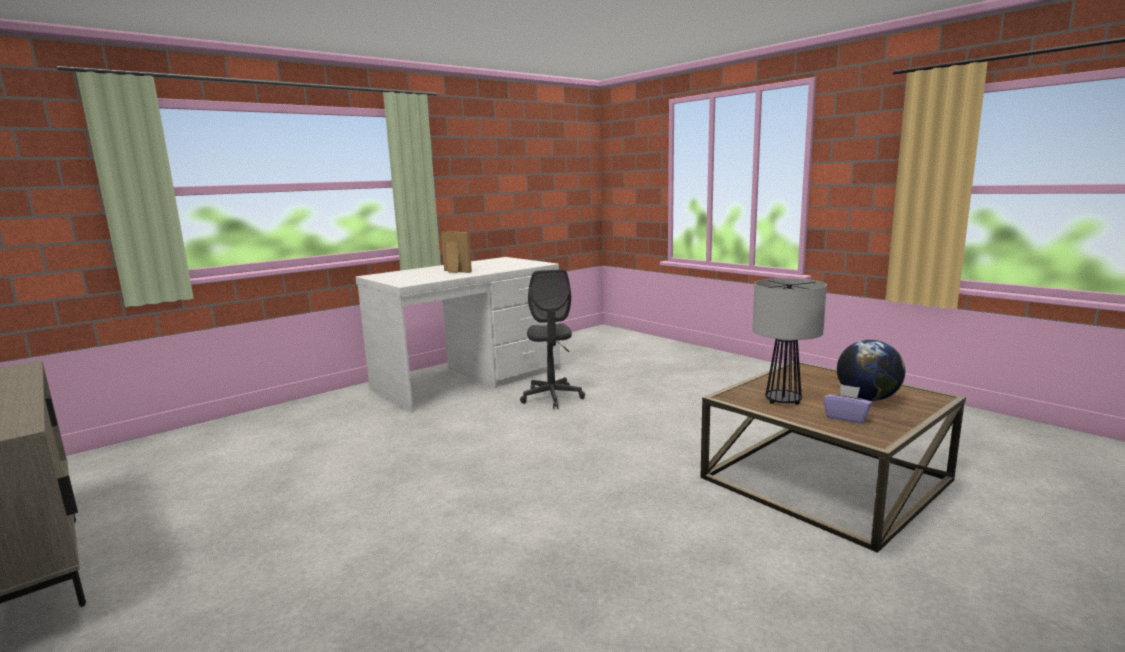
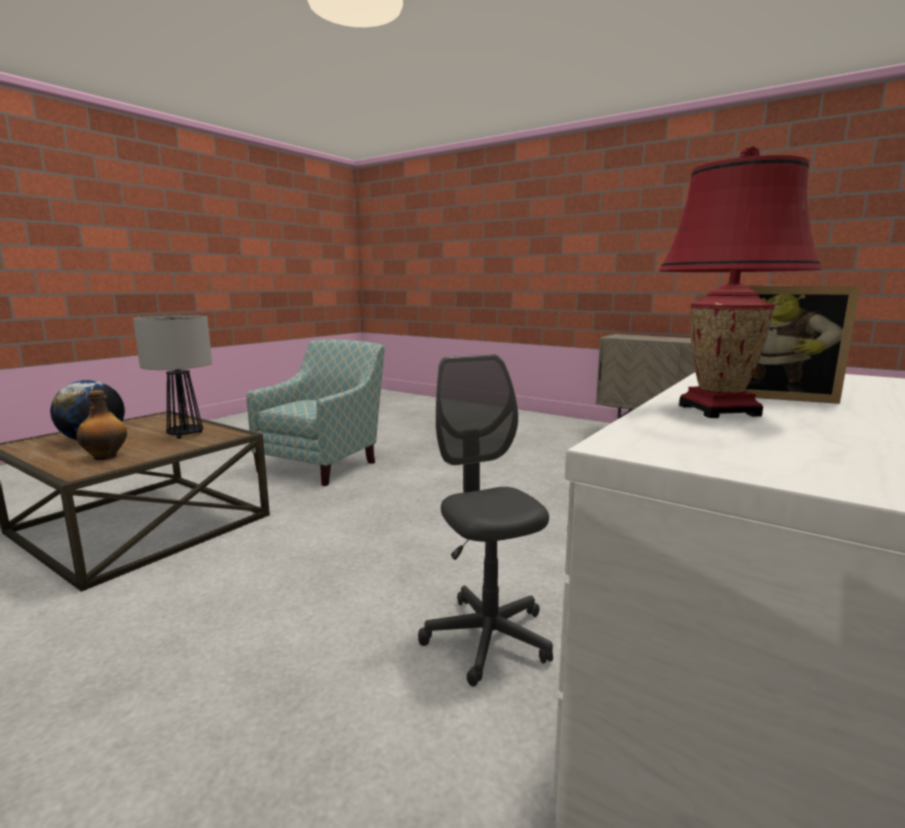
camera: 165 degrees right, 0 degrees up
purple tissue box [823,384,873,424] -> none
none -> bottle [76,390,127,460]
none -> armchair [246,340,385,486]
none -> red table lamp [659,146,822,418]

